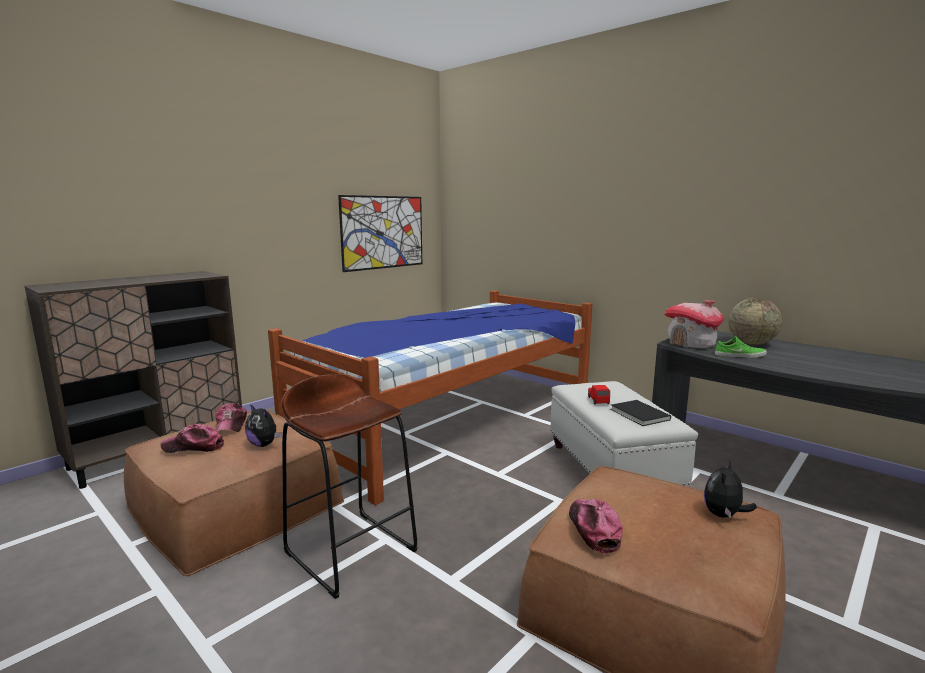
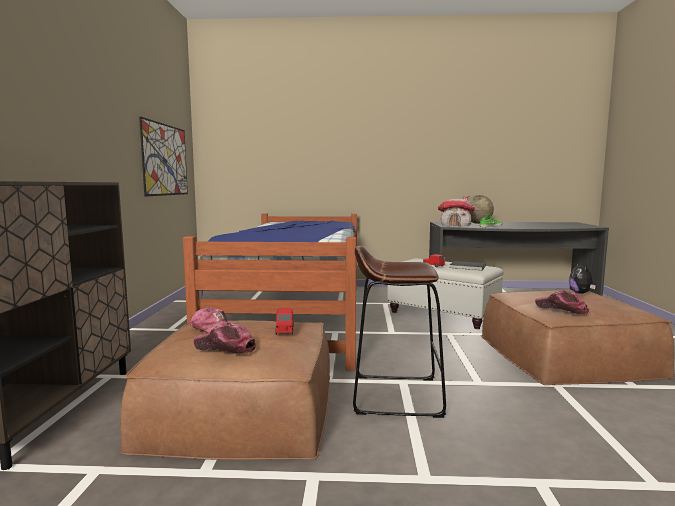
camera: 40 degrees left, 5 degrees down
cap [161,424,224,453] -> cap turned 60 degrees clockwise [194,322,256,354]
plush toy [245,404,281,447] -> red toy car [275,308,294,335]

